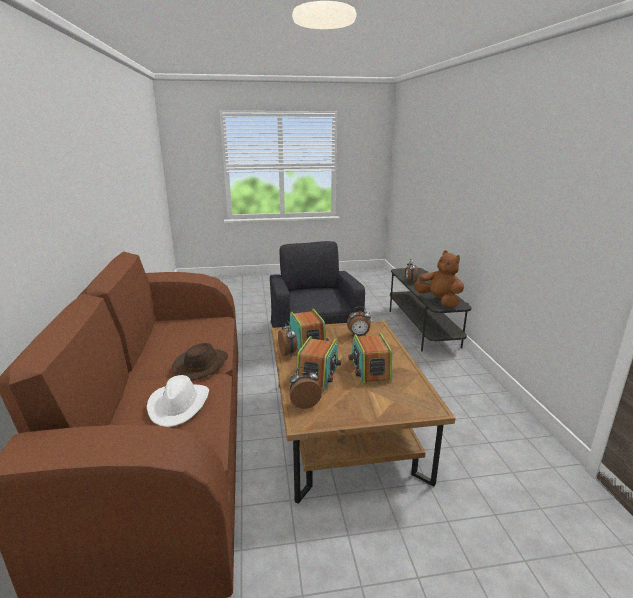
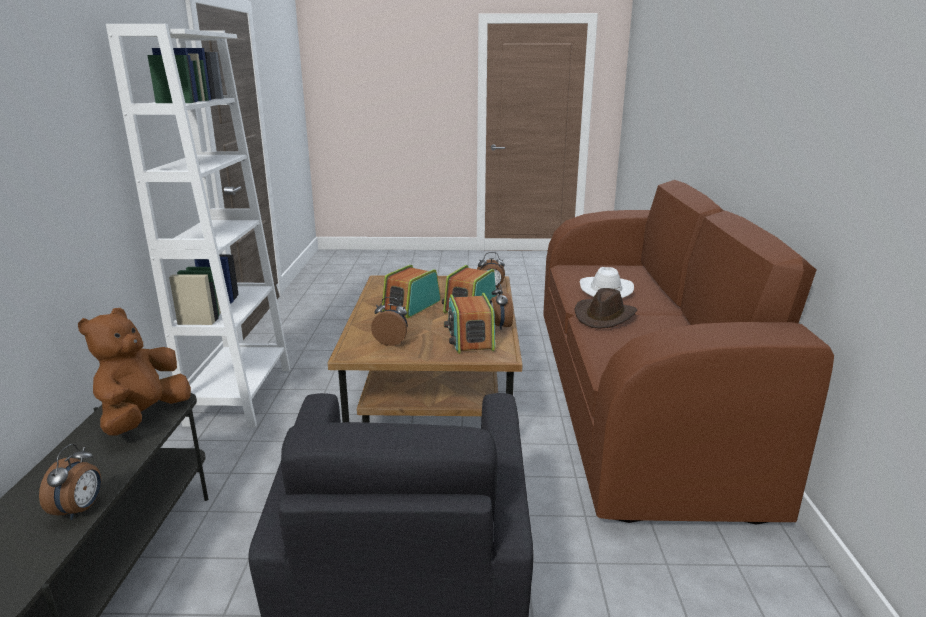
camera: 170 degrees left, 0 degrees up
radio [349,333,392,384] -> radio turned 150 degrees counterclockwise [382,265,441,318]
brown plush toy [414,250,464,307] -> brown plush toy turned 45 degrees clockwise [78,308,191,436]
none -> white bookcase [106,24,290,427]

